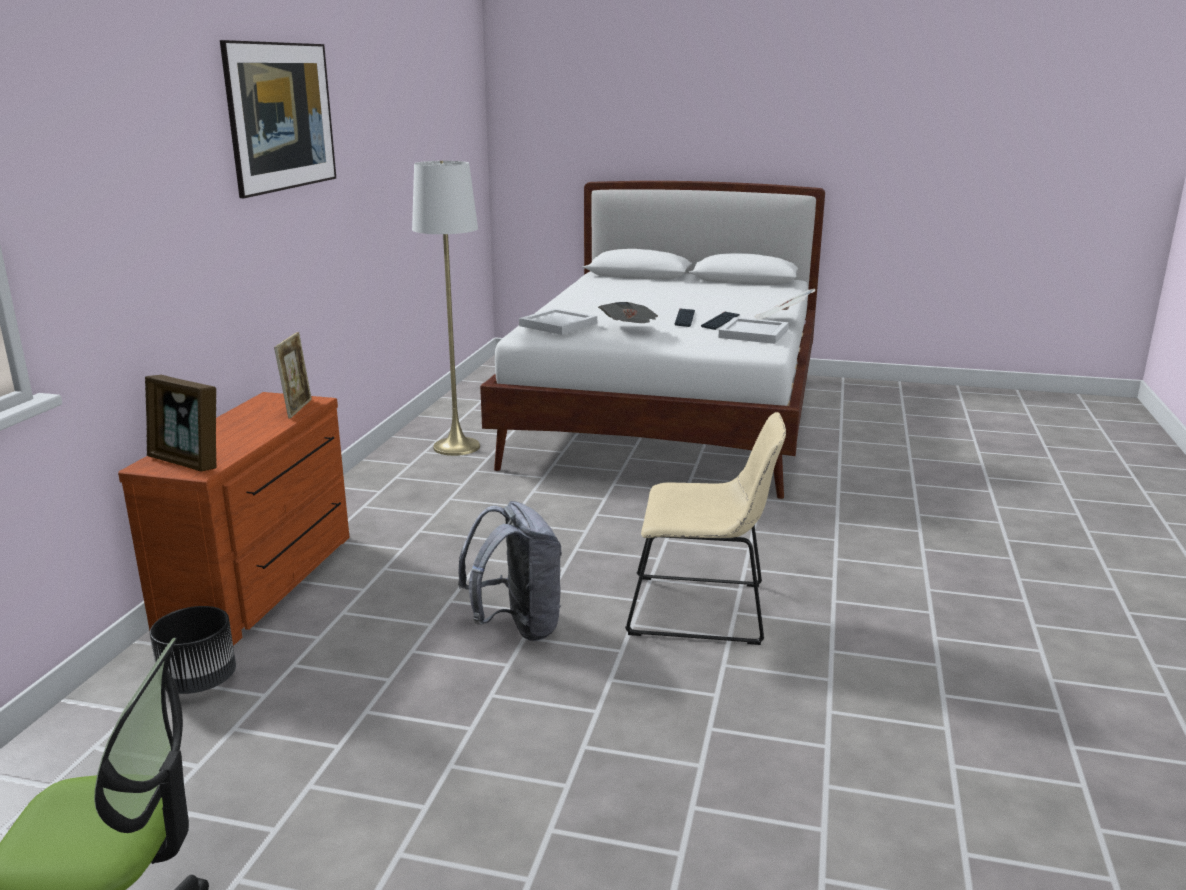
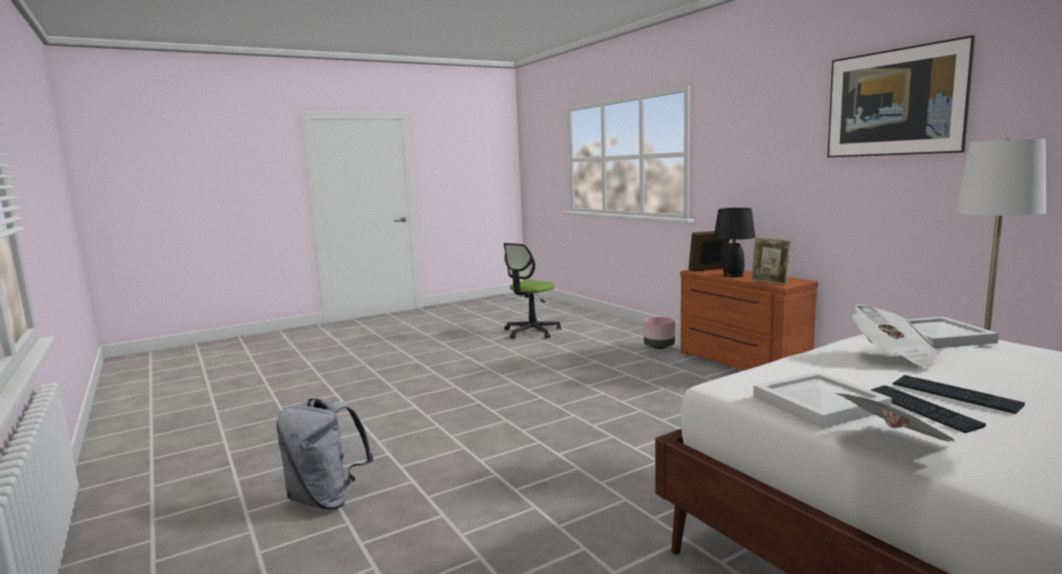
camera: 135 degrees right, 10 degrees down
black planter [150,606,236,694] -> pink planter [644,317,675,349]
grey backpack [458,501,562,641] -> grey backpack moved to [276,398,373,510]
beige chair [625,412,786,645] -> none
none -> black table lamp [714,208,755,277]

